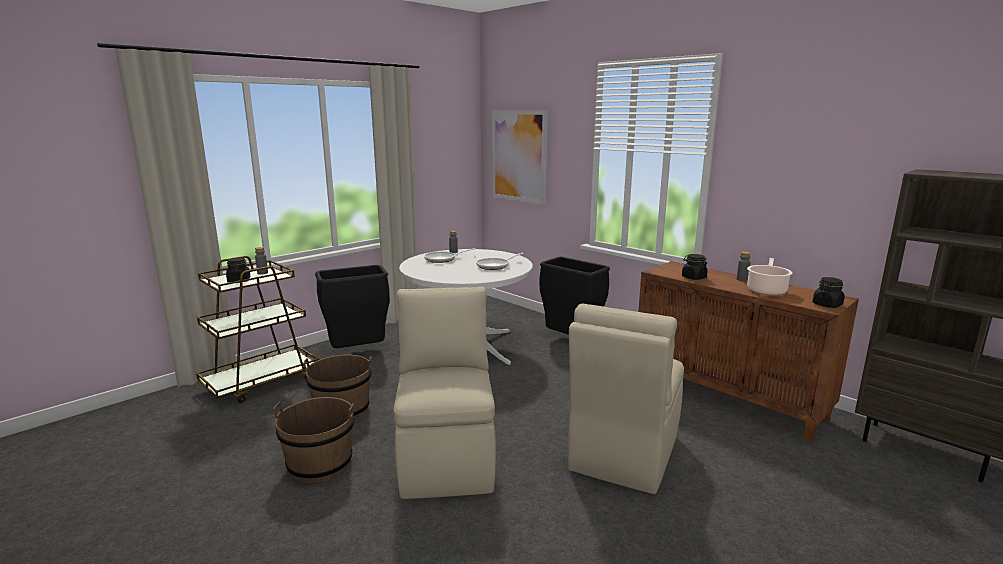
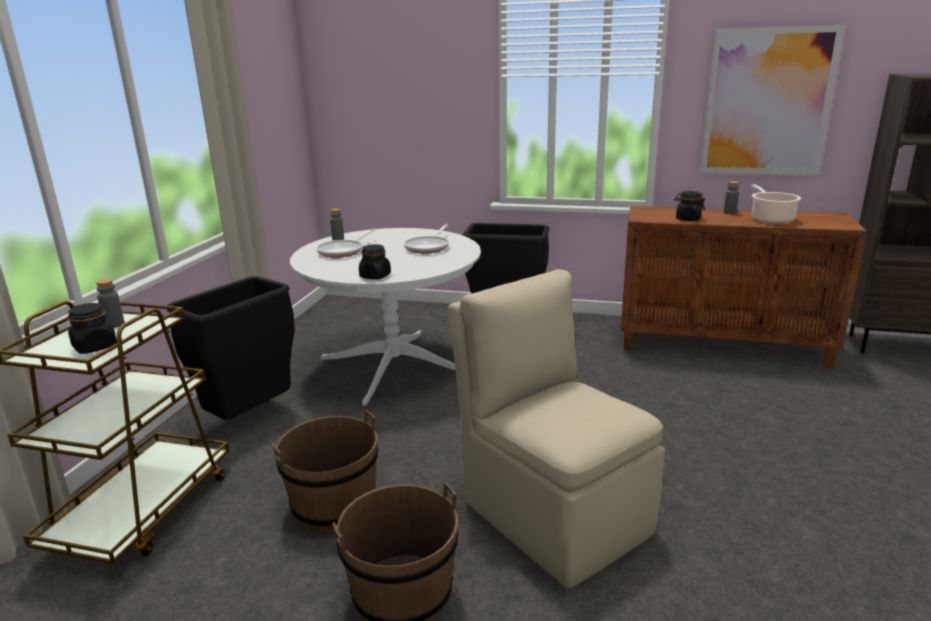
camera: 30 degrees left, 5 degrees up
picture [492,110,548,205] -> picture moved to [700,25,845,175]
beige chair [568,304,684,494] -> none
black jar [812,277,845,308] -> black jar moved to [359,244,391,279]

